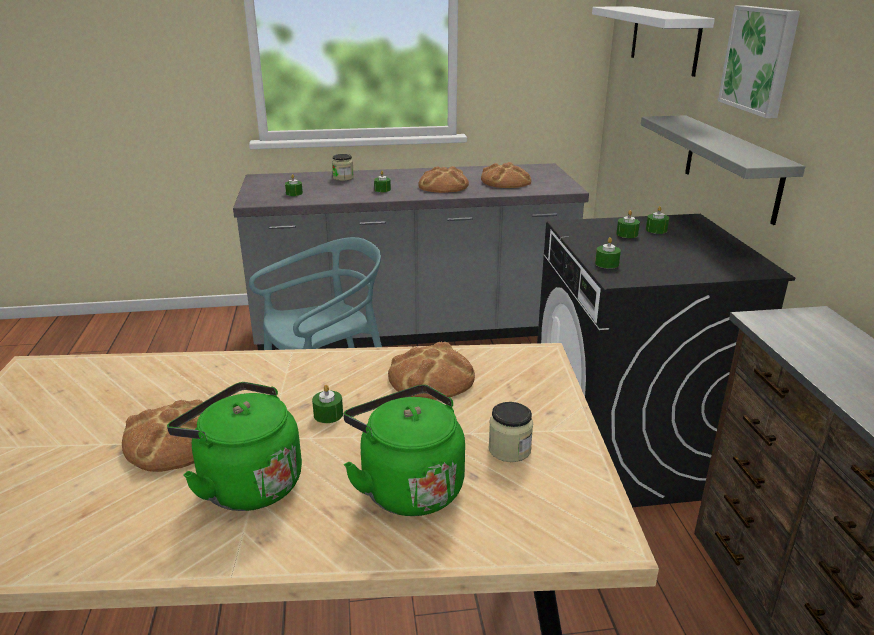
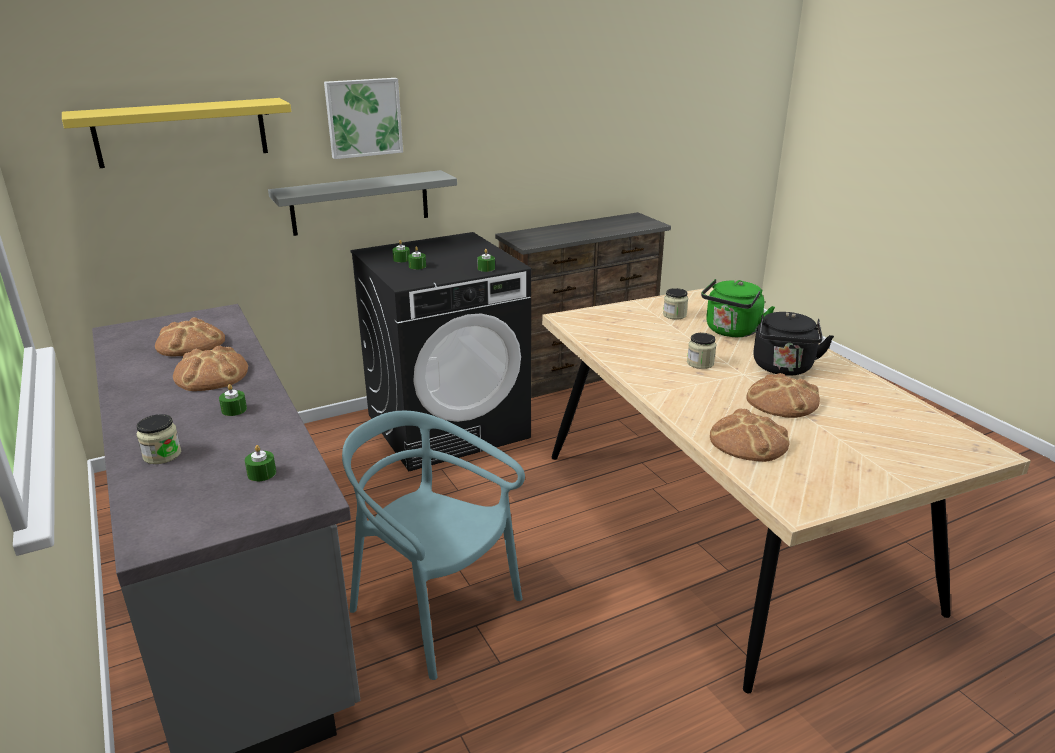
camera: 110 degrees left, 0 degrees up
green kettle [167,382,302,511] -> black kettle [753,312,834,375]
green candle [312,385,343,423] -> jar [687,333,716,369]
bread [388,342,475,400] -> bread moved to [710,408,790,462]
white shelf [592,6,715,77] -> yellow shelf [62,98,291,168]

